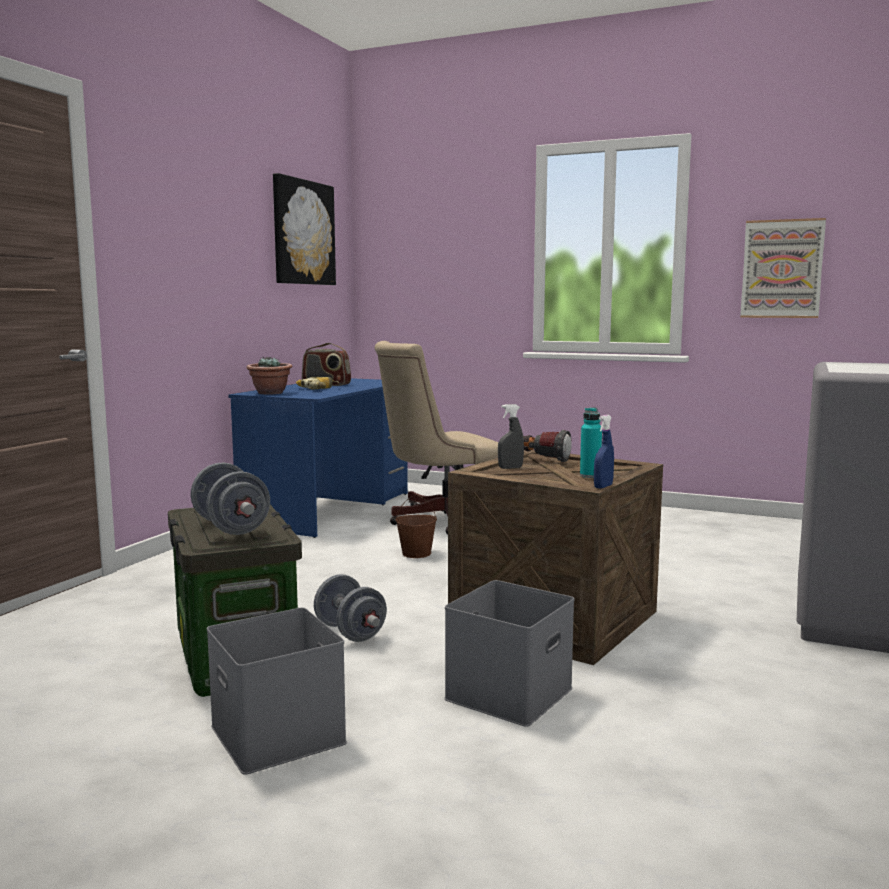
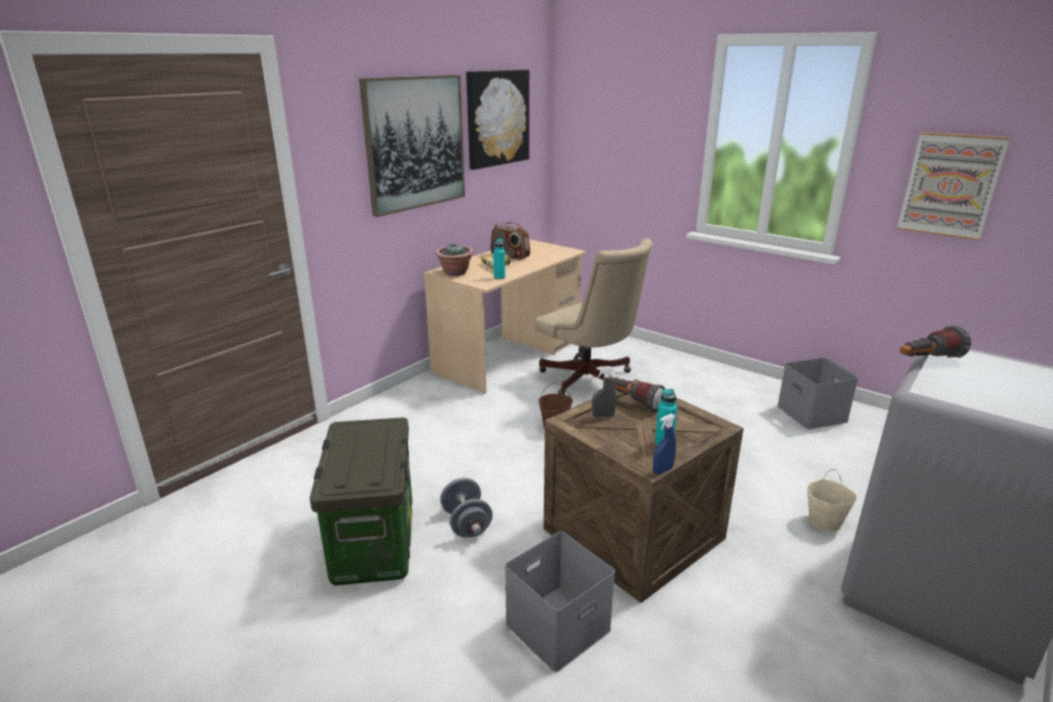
camera: 15 degrees right, 15 degrees up
grey dumbbell [191,463,270,535] -> none
grey storage box [207,607,347,775] -> grey storage box moved to [777,357,858,430]
blue desk [228,378,408,538] -> beige desk [423,239,586,394]
beige office chair [375,341,498,534] -> beige office chair turned 120 degrees counterclockwise [535,239,653,394]
none -> picture [359,75,465,217]
none -> turquoise bottle [493,239,505,280]
none -> beige bucket [807,469,857,532]
none -> flashlight [900,326,971,358]

